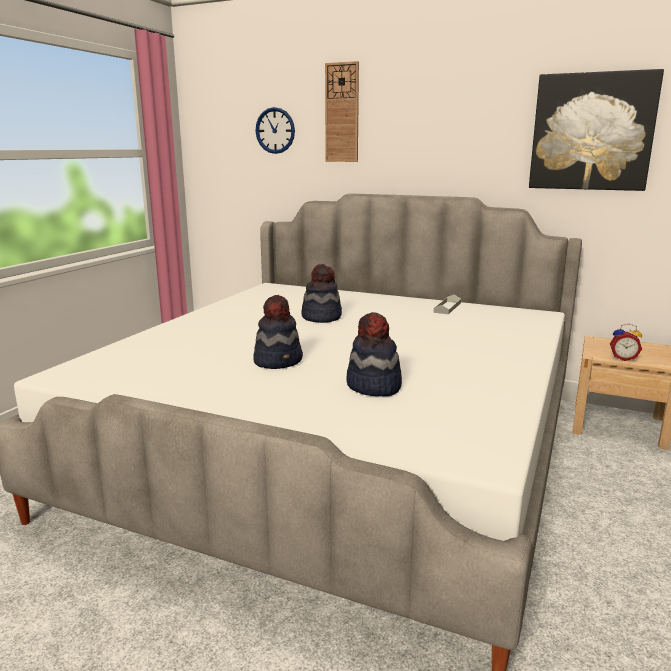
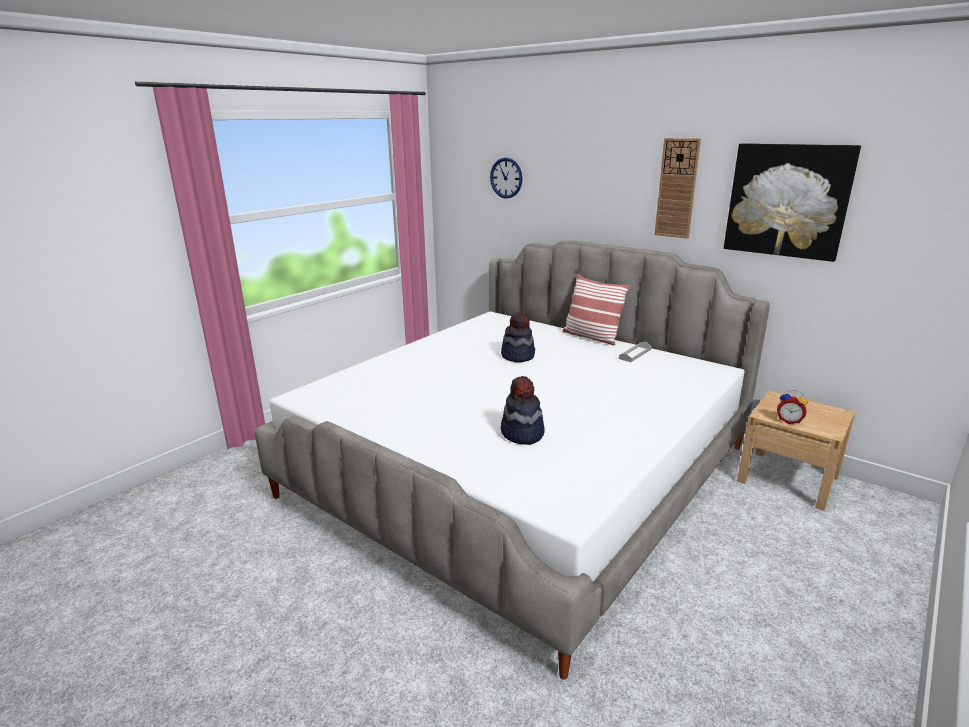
camera: 15 degrees right, 5 degrees up
hat [253,295,303,369] -> none
wall clock [325,61,359,162] -> wall clock moved to [655,138,701,239]
none -> pillow [562,274,630,346]

